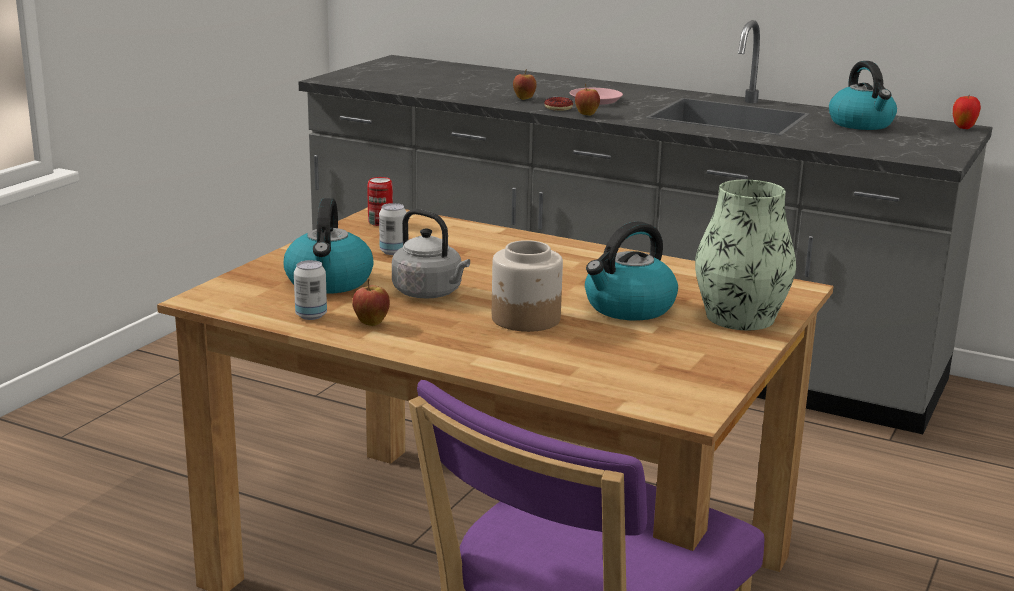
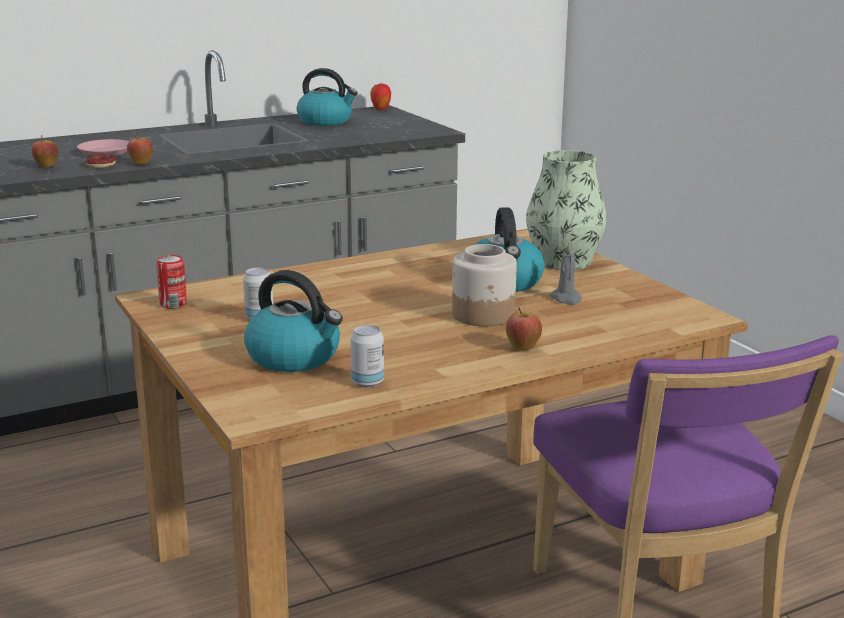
camera: 55 degrees left, 0 degrees up
apple [352,279,390,326] -> apple moved to [506,307,542,350]
grey kettle [392,209,470,299] -> none
none -> grey candle [549,243,582,305]

